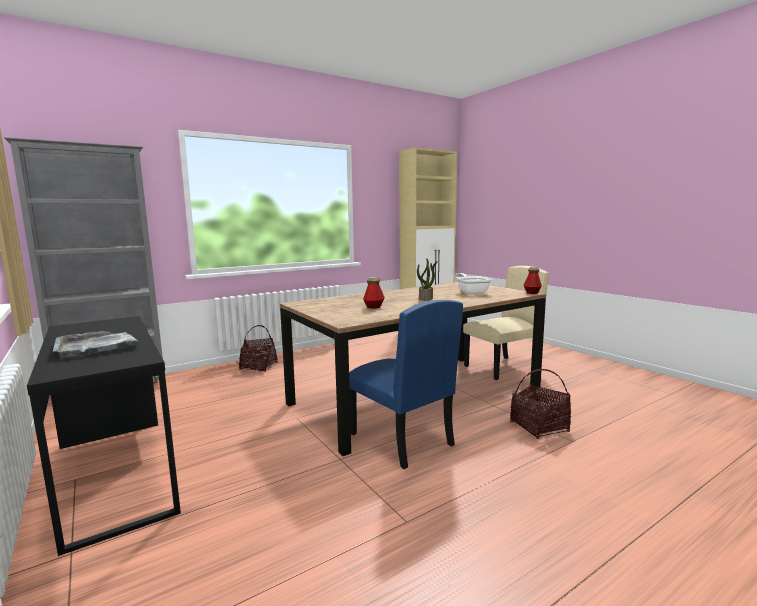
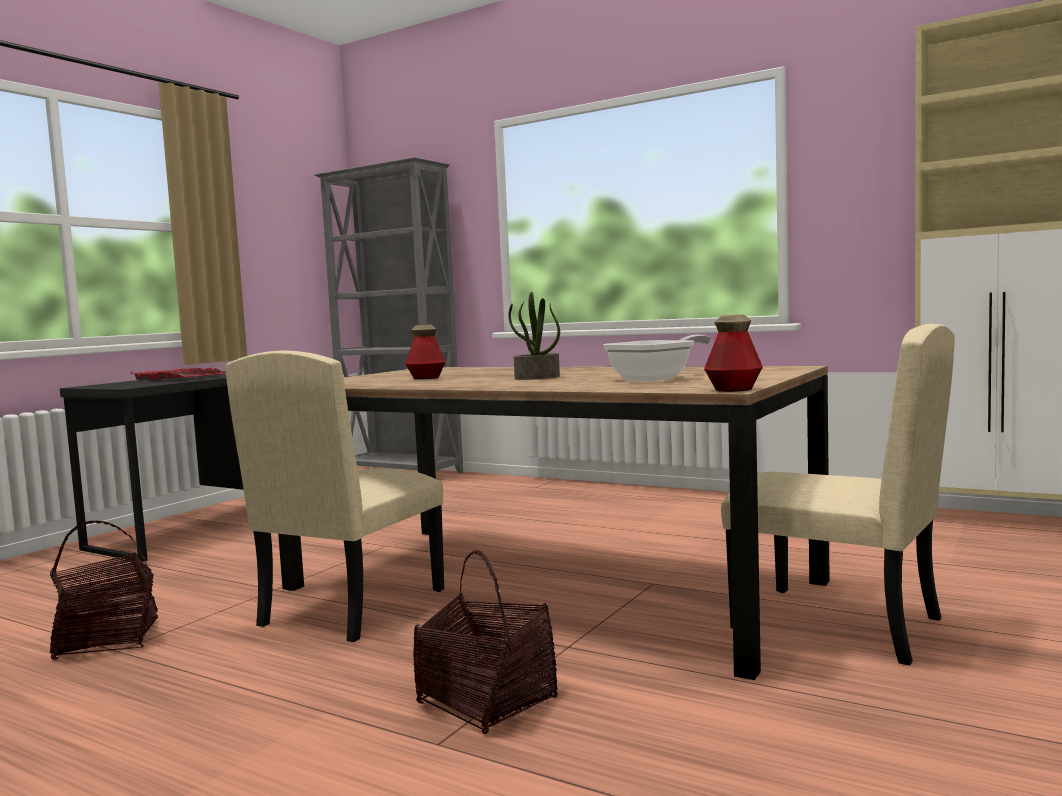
camera: 65 degrees right, 5 degrees down
grey tray [53,331,141,357] -> red tray [130,368,226,380]
basket [239,325,278,372] -> basket moved to [50,521,158,660]
blue chair [349,300,463,469] -> beige chair [225,350,444,642]

